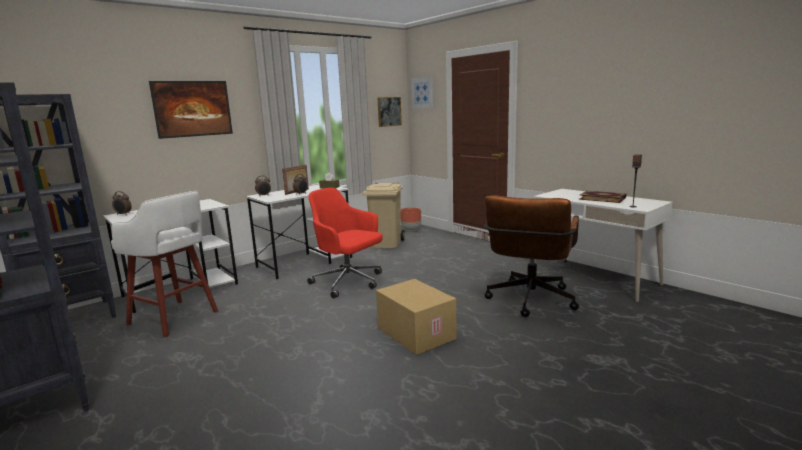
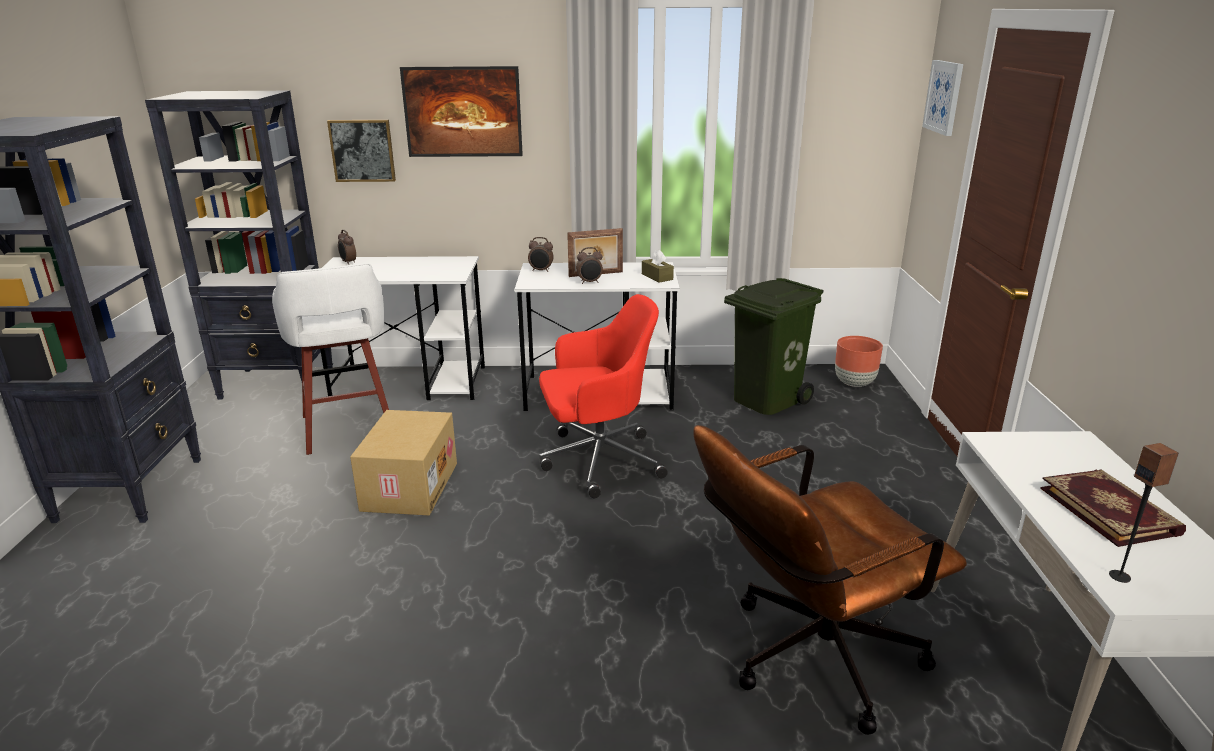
camera: 40 degrees right, 10 degrees up
red office chair [307,188,383,298] -> red office chair turned 90 degrees clockwise [539,294,668,498]
beige trash can [363,183,405,248] -> green trash can [724,278,824,415]
cardboard box [376,279,457,355] -> cardboard box moved to [350,410,457,516]
picture [378,97,402,127] -> picture moved to [327,120,396,182]

